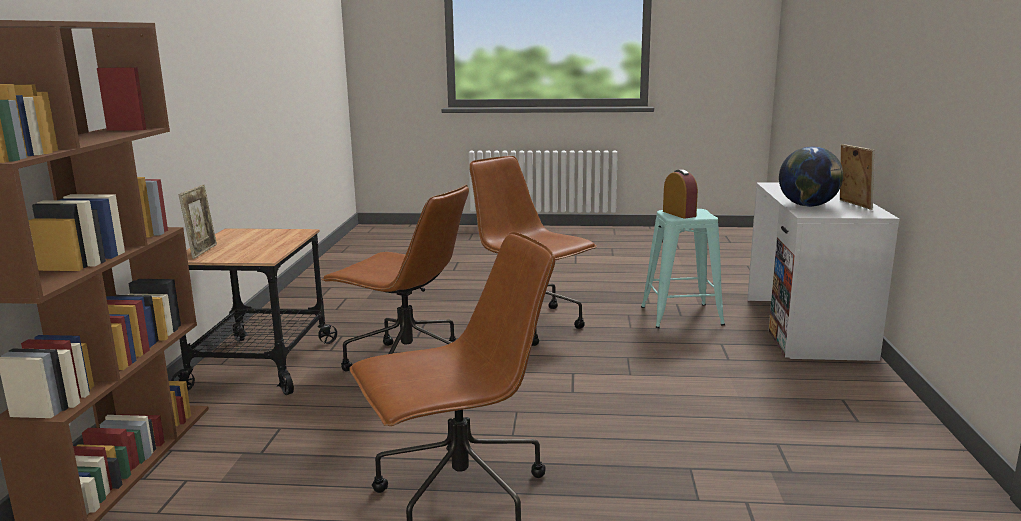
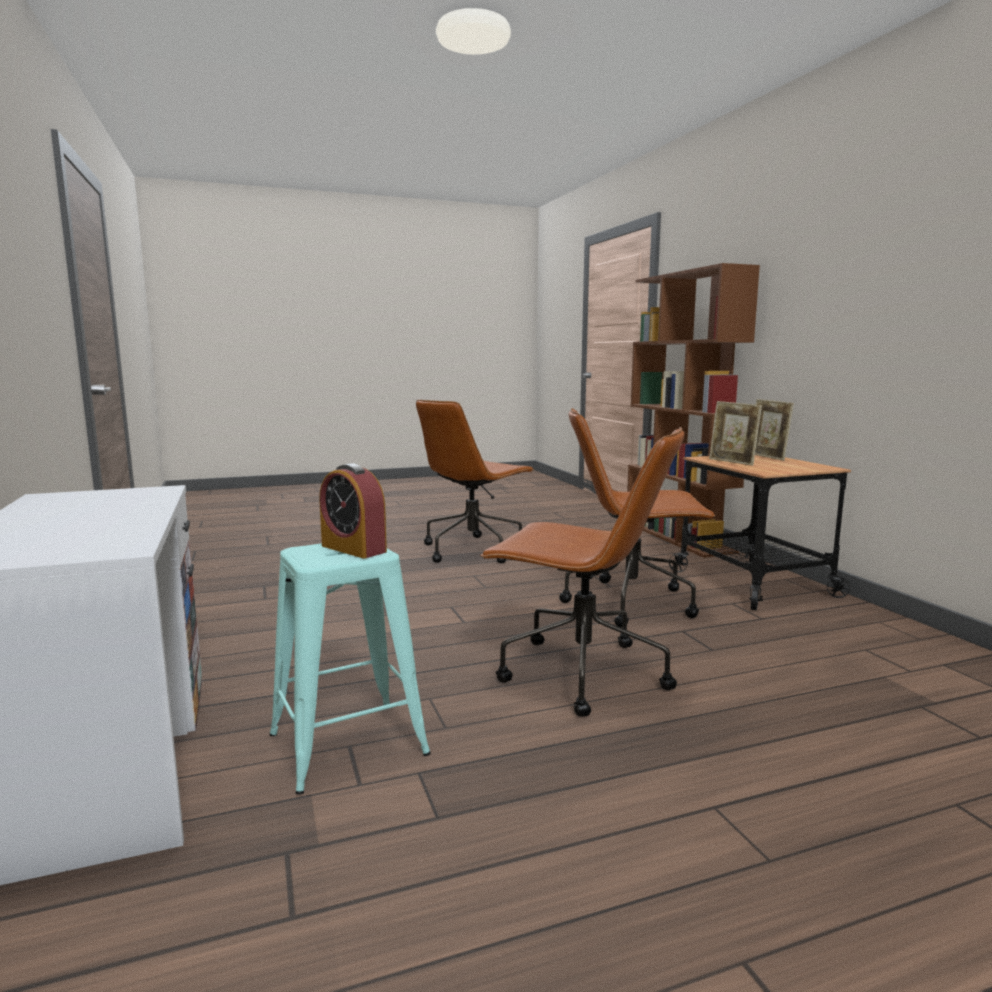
camera: 155 degrees right, 5 degrees down
globe [779,147,843,207] -> none
picture frame [840,144,874,210] -> picture frame moved to [709,401,762,466]

